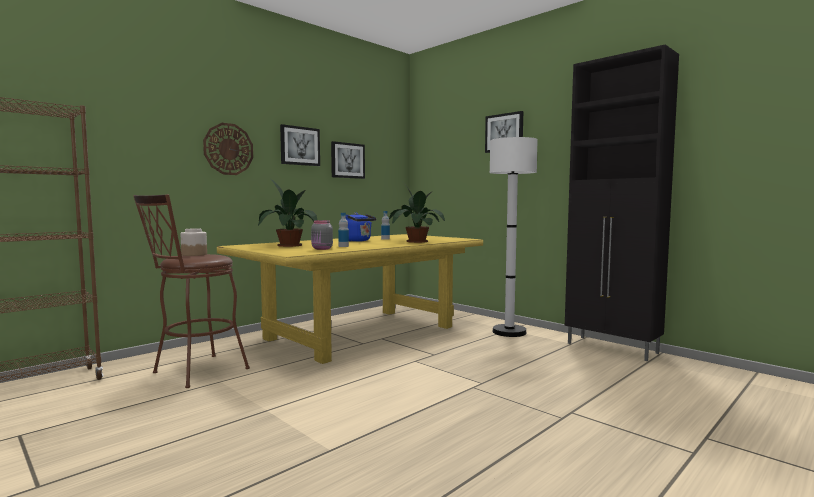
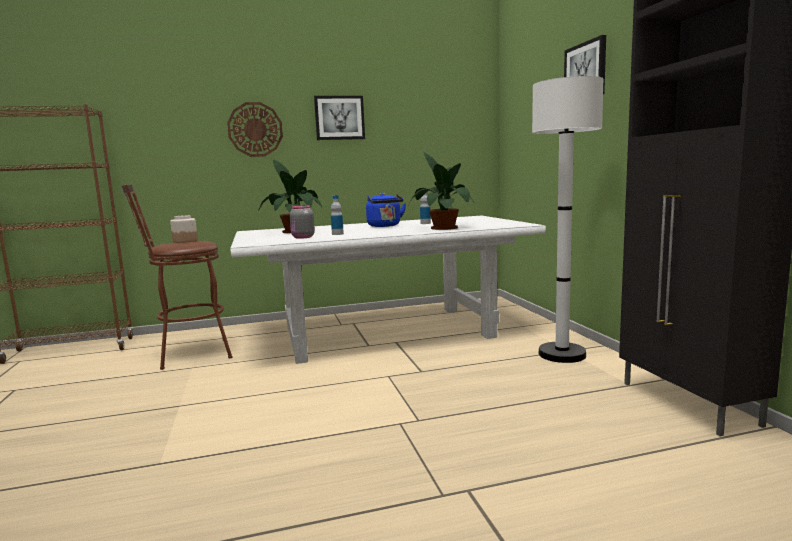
camera: 30 degrees right, 5 degrees up
yellow dining table [217,234,483,364] -> white dining table [230,216,546,364]
picture [331,141,365,179] -> none

